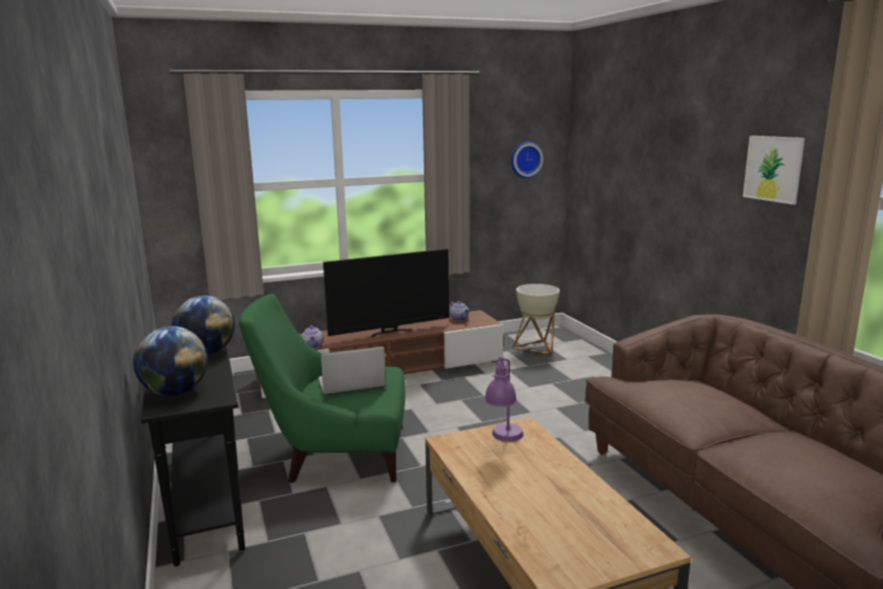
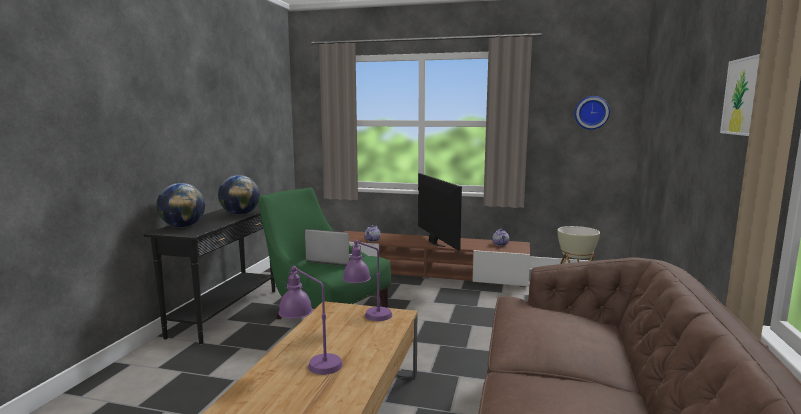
camera: 35 degrees right, 5 degrees down
television [323,249,449,337] -> television turned 120 degrees counterclockwise [418,173,462,251]
none -> purple table lamp [278,266,343,375]

